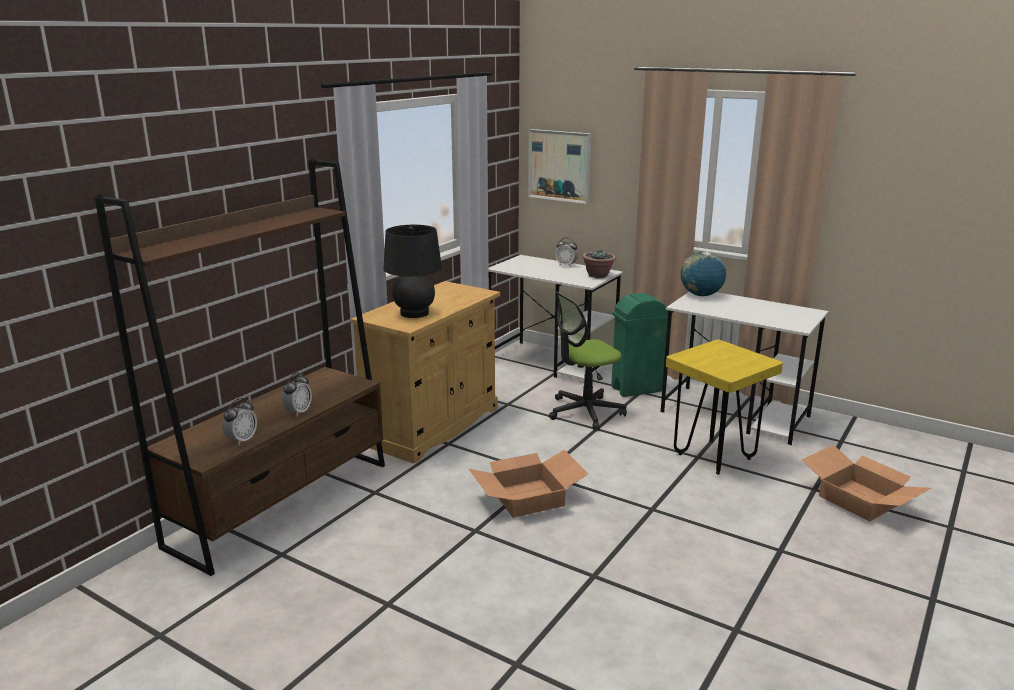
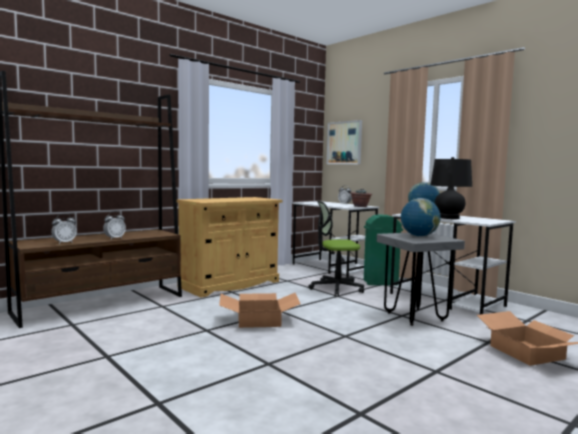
camera: 15 degrees right, 15 degrees down
black table lamp [384,225,442,318] -> black table lamp moved to [431,157,472,219]
yellow stool [666,339,783,474] -> grey stool [377,233,465,326]
none -> globe [401,198,441,237]

